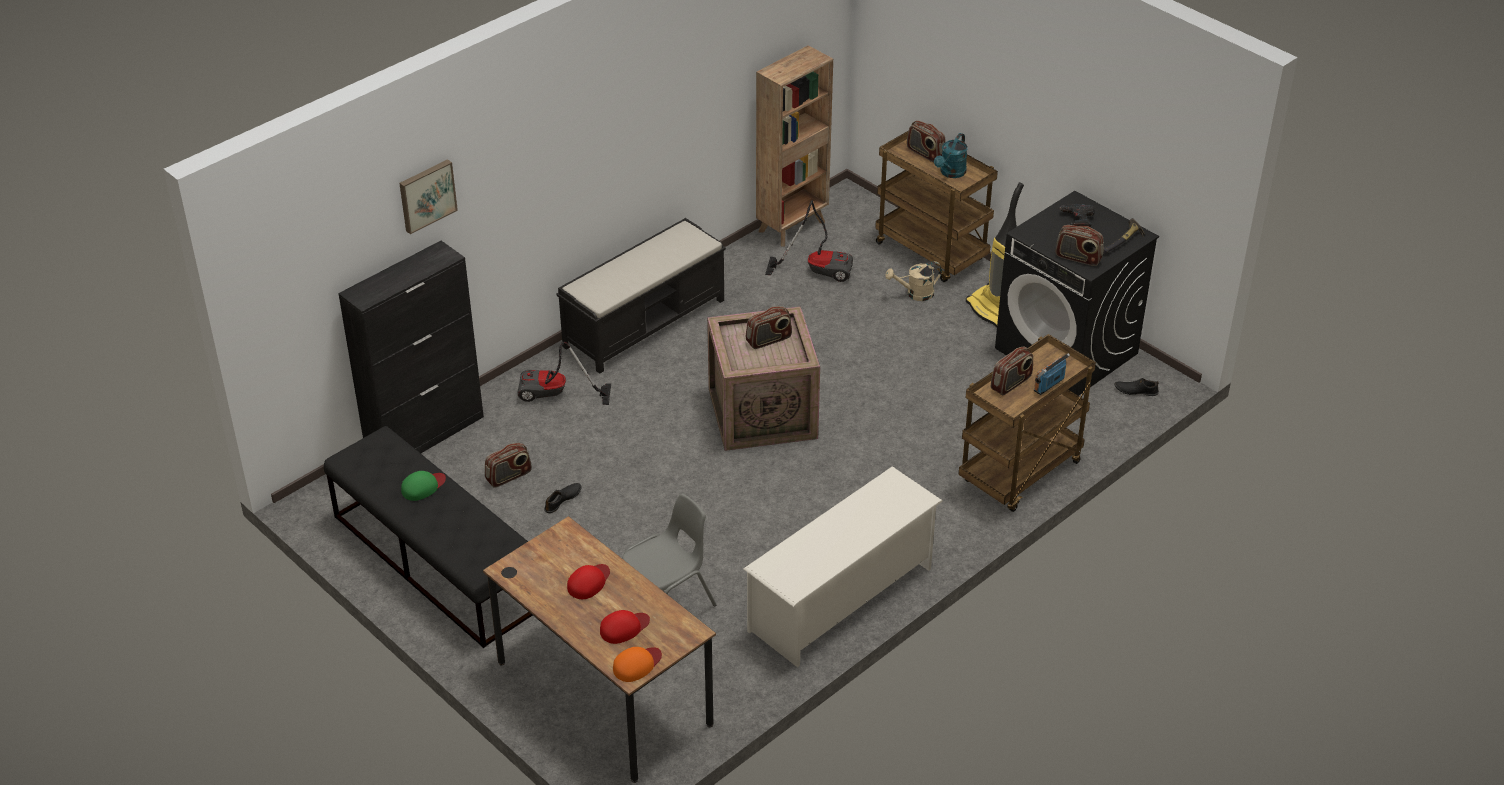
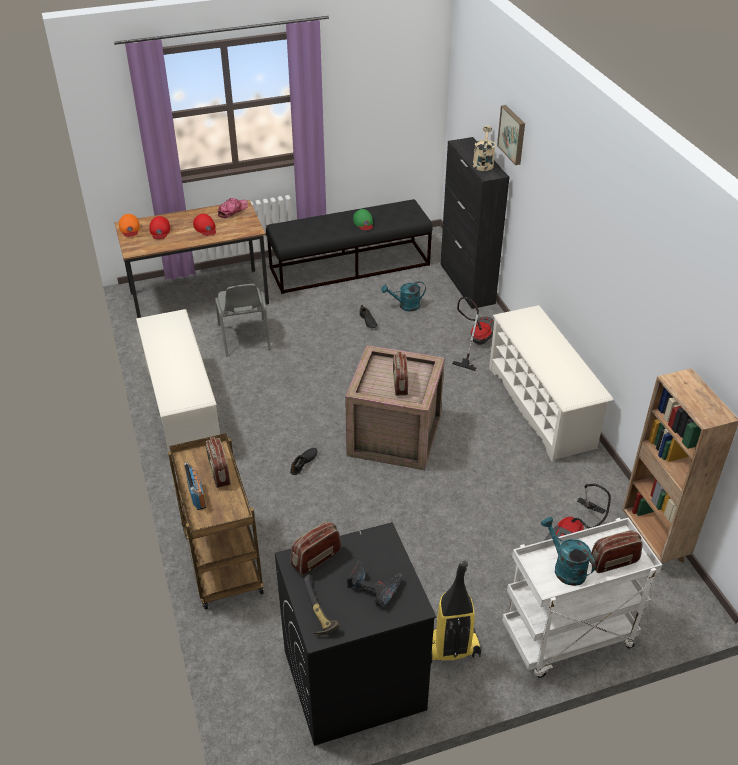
camera: 115 degrees right, 0 degrees up
radio [485,443,532,488] -> turquoise watering can [381,281,426,311]
black bench [556,218,726,374] -> white shoe rack [489,305,613,462]
brown cart [875,131,998,282] -> white cart [502,518,662,678]
beige watering can [885,261,942,301] -> beige watering can moved to [473,126,496,171]
black shoe [1114,378,1159,396] -> black shoe moved to [290,448,317,475]
none -> cap [218,198,248,218]

